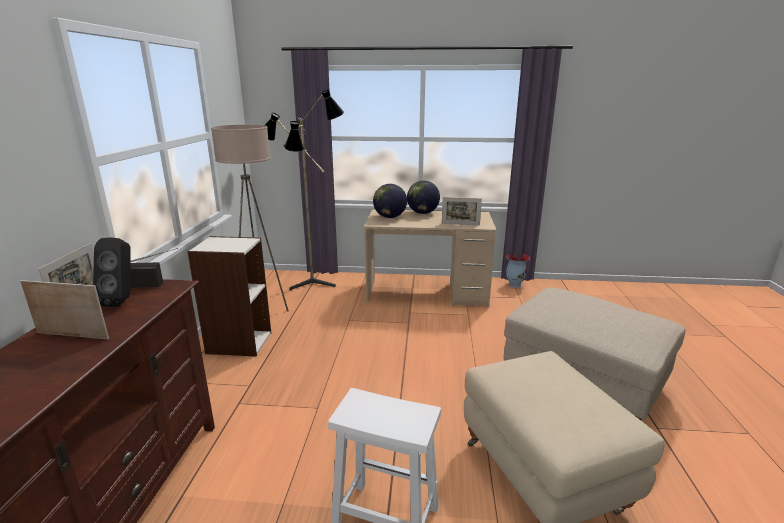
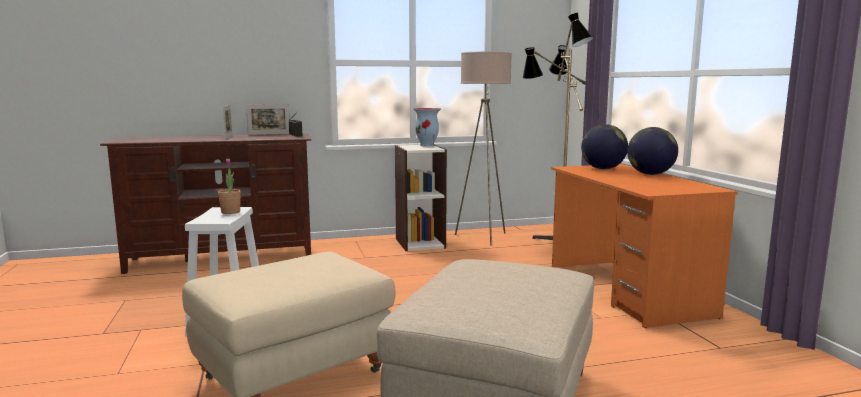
camera: 70 degrees right, 10 degrees down
black speaker [93,238,131,307] -> none
beige desk [364,209,497,307] -> orange desk [551,164,738,328]
picture frame [442,197,482,225] -> none
vase [506,254,530,288] -> vase moved to [413,108,441,147]
none -> potted plant [218,159,241,214]

